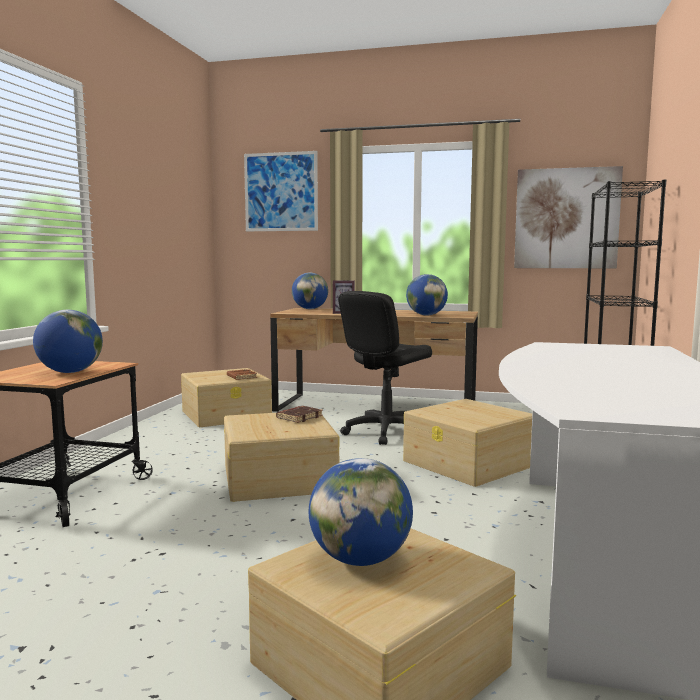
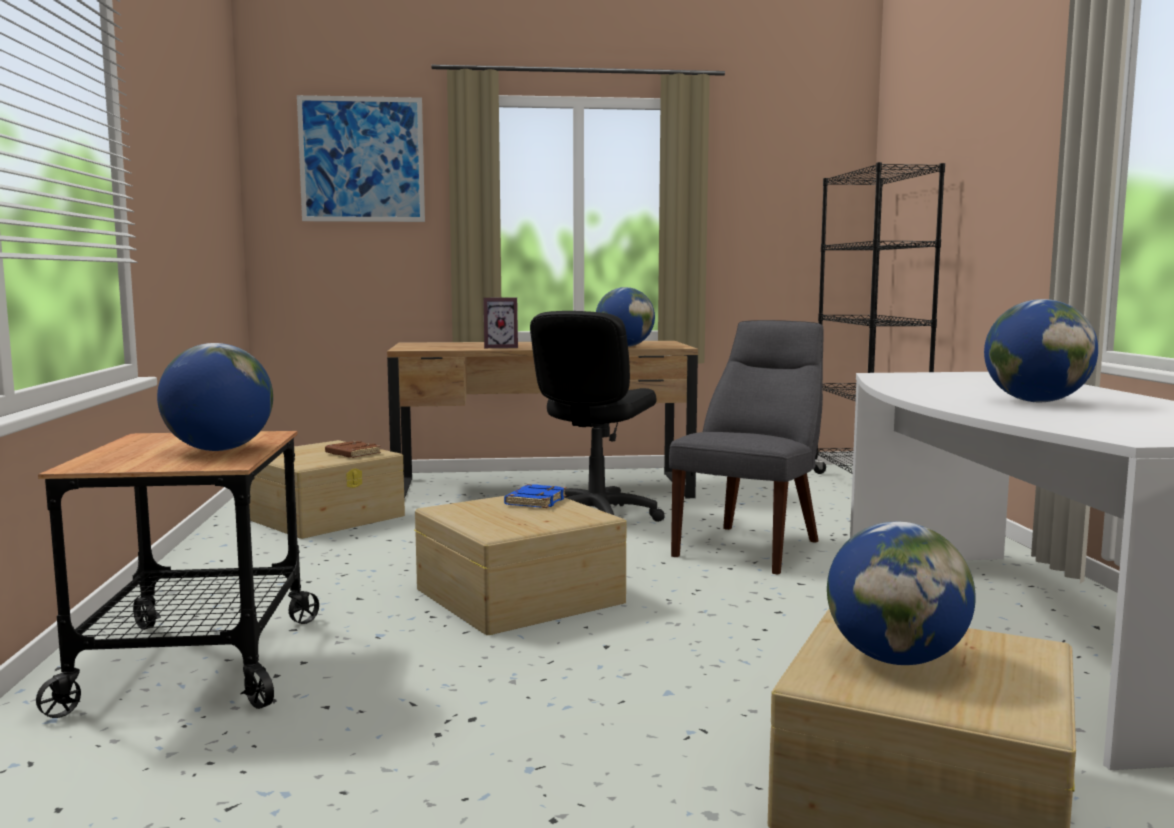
camera: 20 degrees left, 0 degrees up
brown book [276,406,323,423] -> blue book [504,484,567,508]
globe [292,273,328,309] -> globe moved to [984,299,1098,402]
beige storage box [403,399,532,487] -> grey chair [669,320,823,574]
picture [514,166,623,268] -> none

